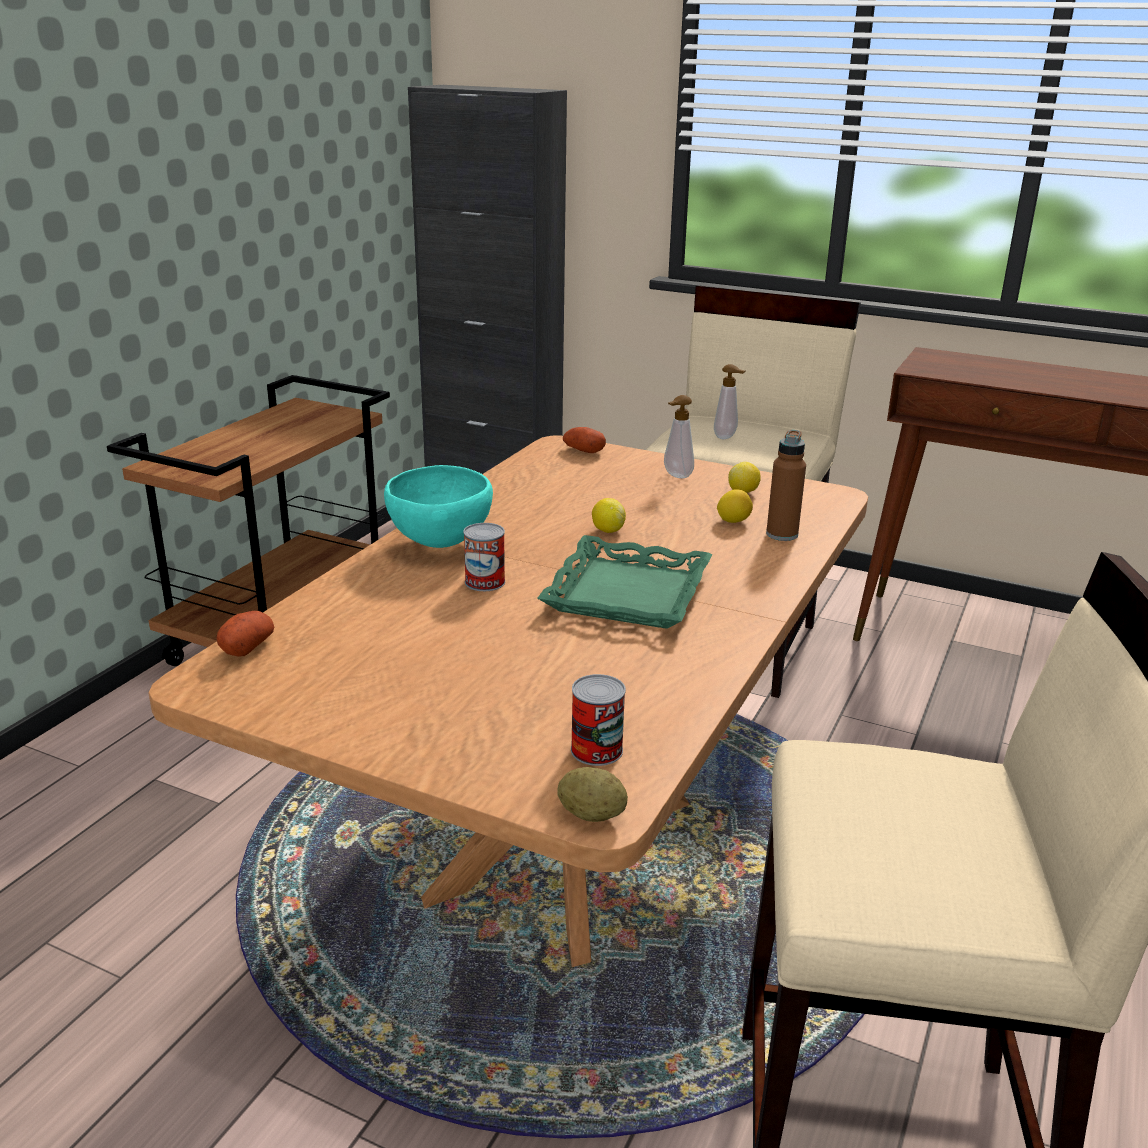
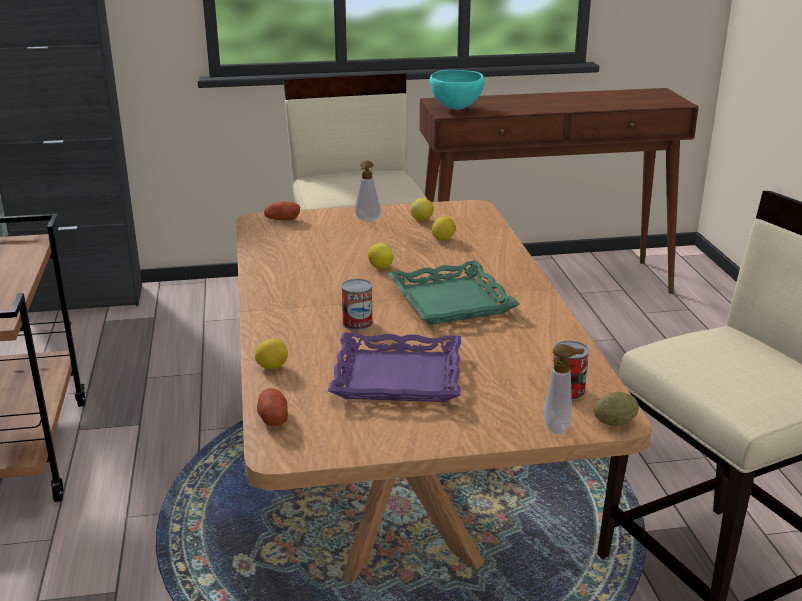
camera: 35 degrees left, 0 degrees up
turquoise bowl [384,465,493,548] -> turquoise bowl moved to [429,70,485,110]
soap dispenser [714,364,745,439] -> soap dispenser moved to [544,344,585,434]
brown bottle [766,430,806,541] -> none
none -> lemon [255,338,288,369]
none -> purple tray [328,332,461,402]

